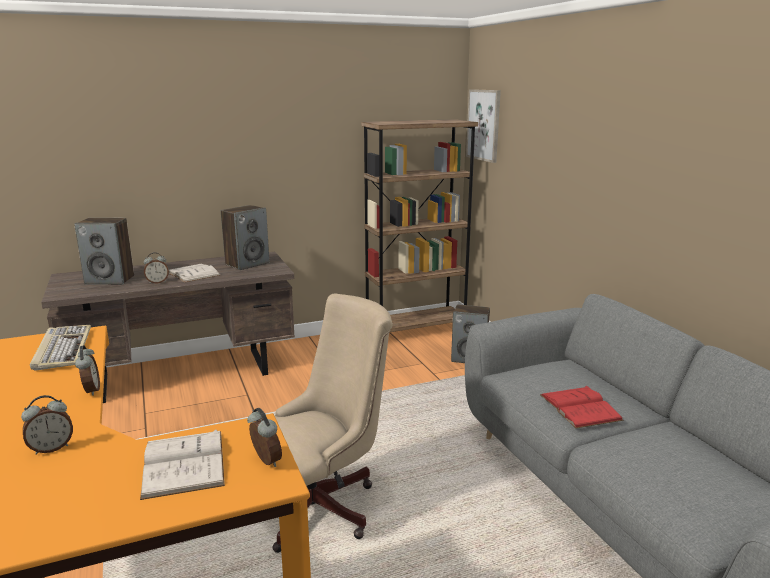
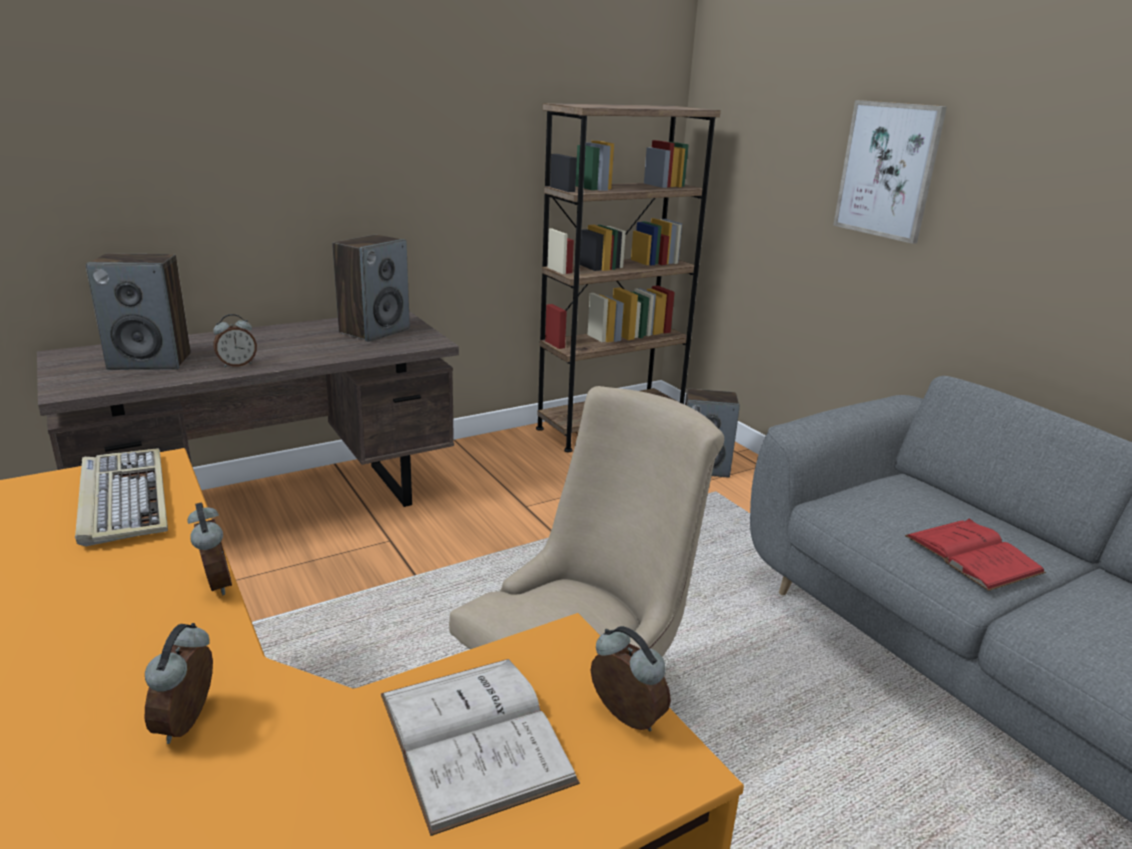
camera: 10 degrees left, 5 degrees up
alarm clock [21,395,73,455] -> alarm clock turned 135 degrees clockwise [145,623,213,744]
white book [169,264,220,283] -> none
picture [466,89,501,163] -> picture moved to [833,100,947,244]

